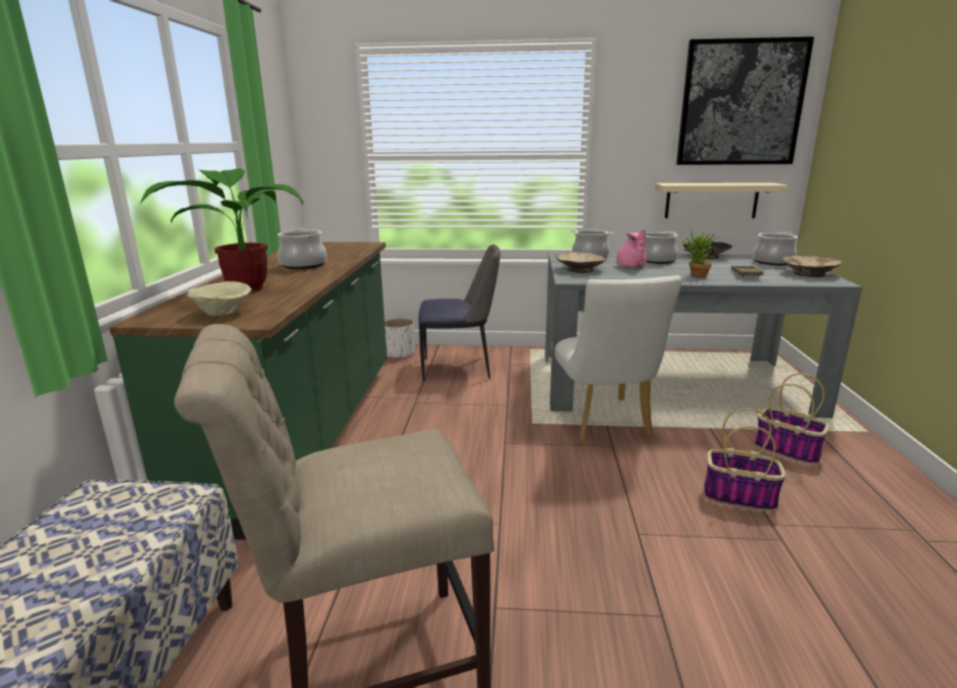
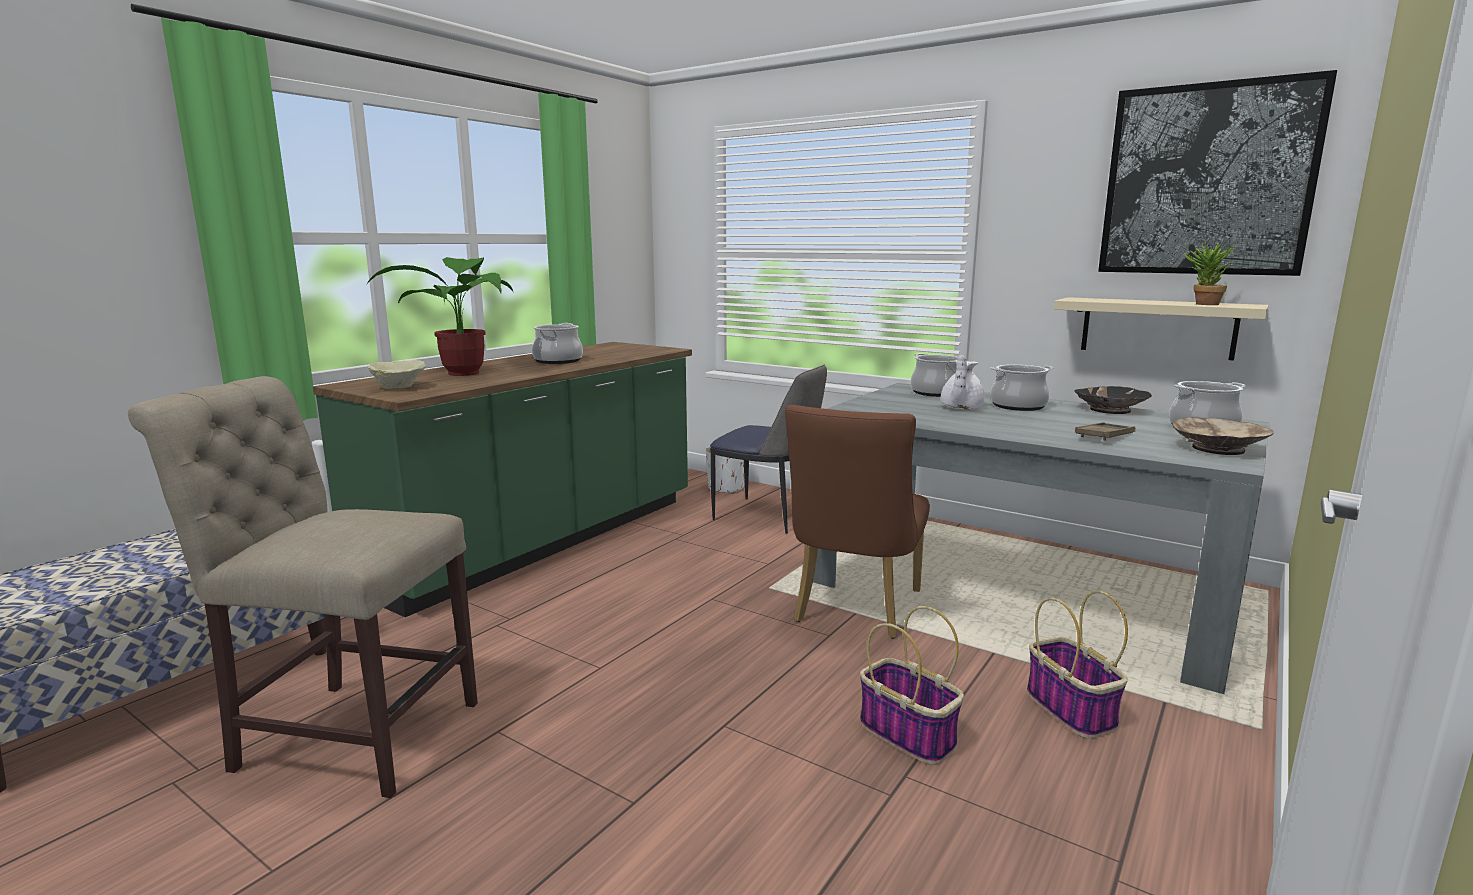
camera: 30 degrees right, 5 degrees down
white chair [552,275,682,443] -> brown chair [785,405,930,639]
beige bowl [555,252,606,273] -> none
pink teapot [616,229,647,268] -> white teapot [941,355,985,409]
potted plant [682,231,718,278] -> potted plant moved to [1183,243,1236,305]

